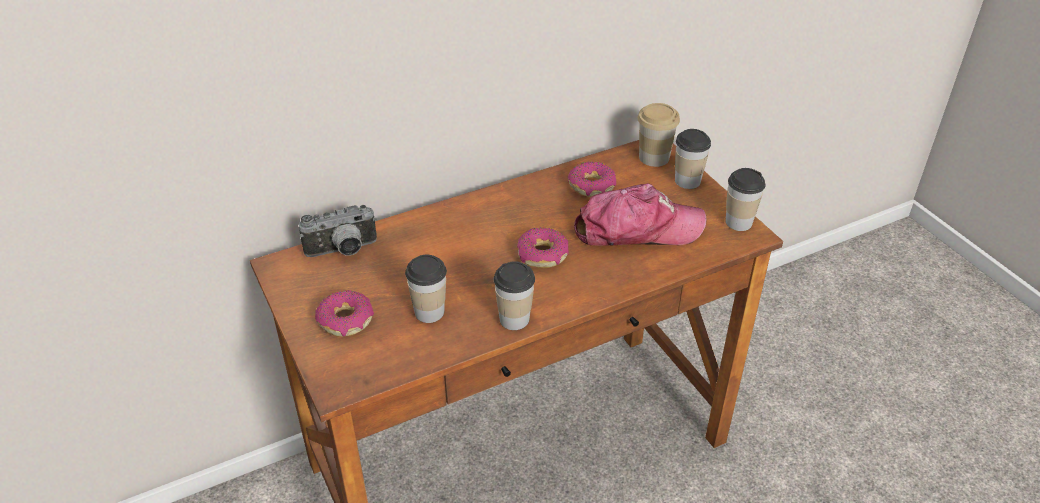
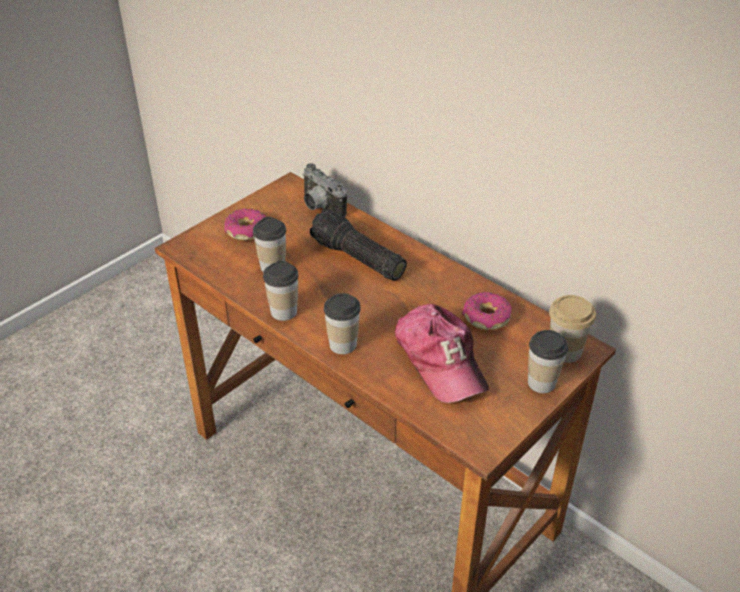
camera: 70 degrees right, 0 degrees up
donut [517,228,569,268] -> none
cup [725,168,765,231] -> cup moved to [324,293,361,354]
none -> flashlight [310,209,407,281]

